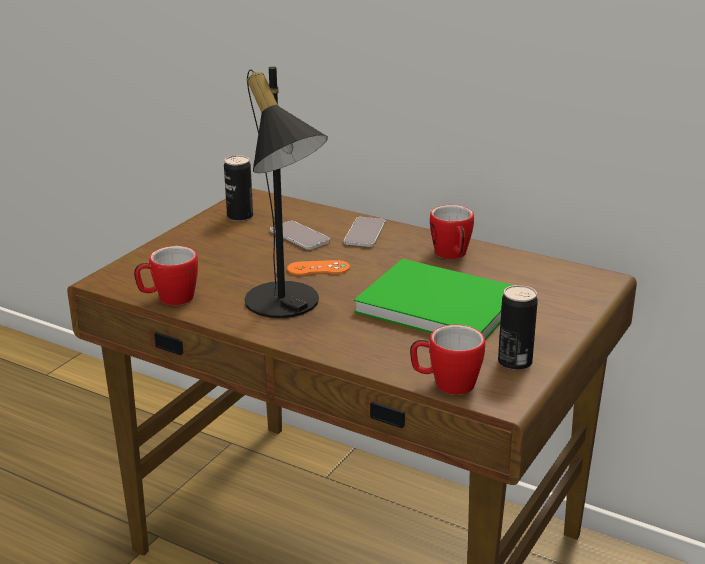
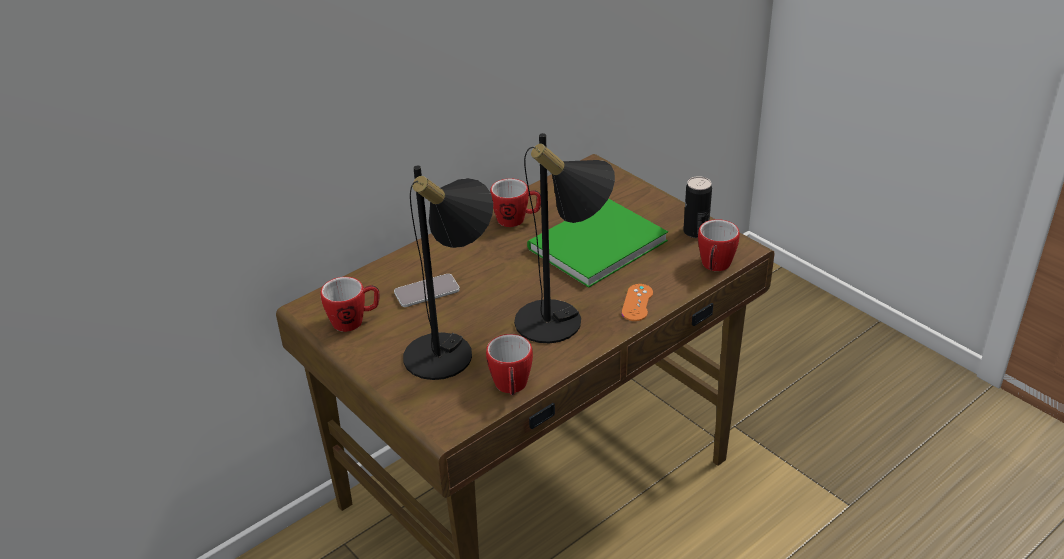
camera: 70 degrees left, 10 degrees up
can [224,155,253,221] -> mug [321,277,379,332]
orange game controller [287,260,350,275] -> orange game controller moved to [622,284,653,321]
phone [344,217,386,247] -> none
none -> black table lamp [403,166,493,380]

